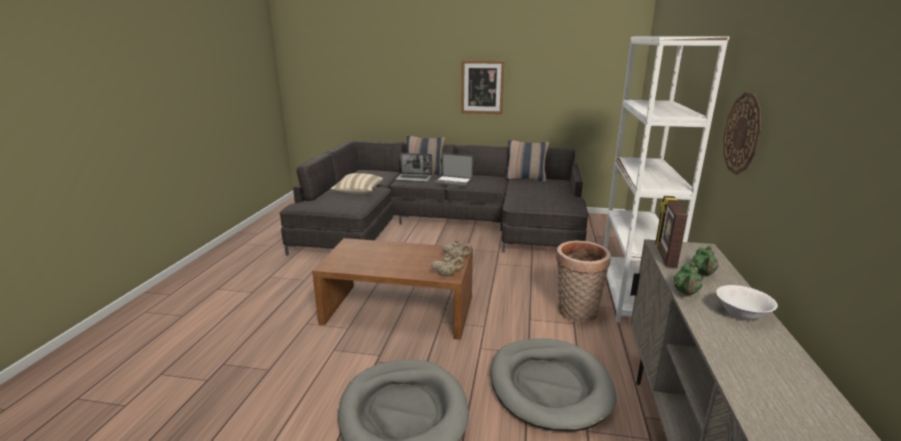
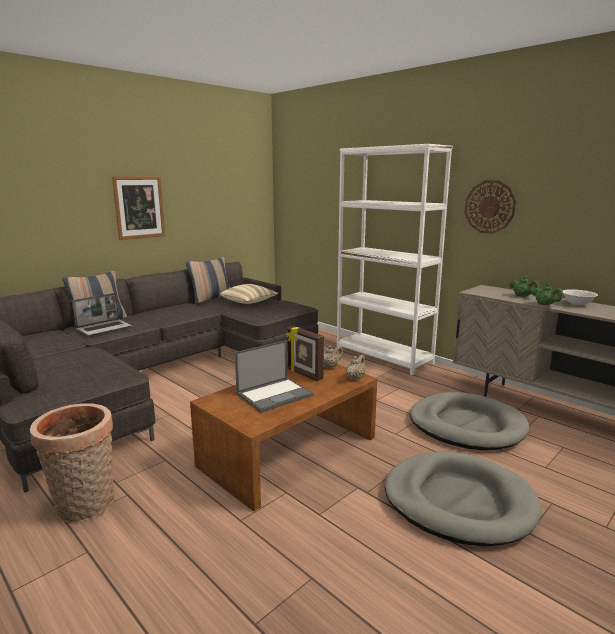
camera: 55 degrees left, 5 degrees down
beige pillow [330,173,383,194] -> beige pillow moved to [220,284,278,304]
laptop [433,153,473,187] -> laptop moved to [235,340,313,413]
basket [556,241,611,322] -> basket moved to [30,403,115,522]
picture frame [655,196,688,268] -> picture frame moved to [286,326,324,381]

